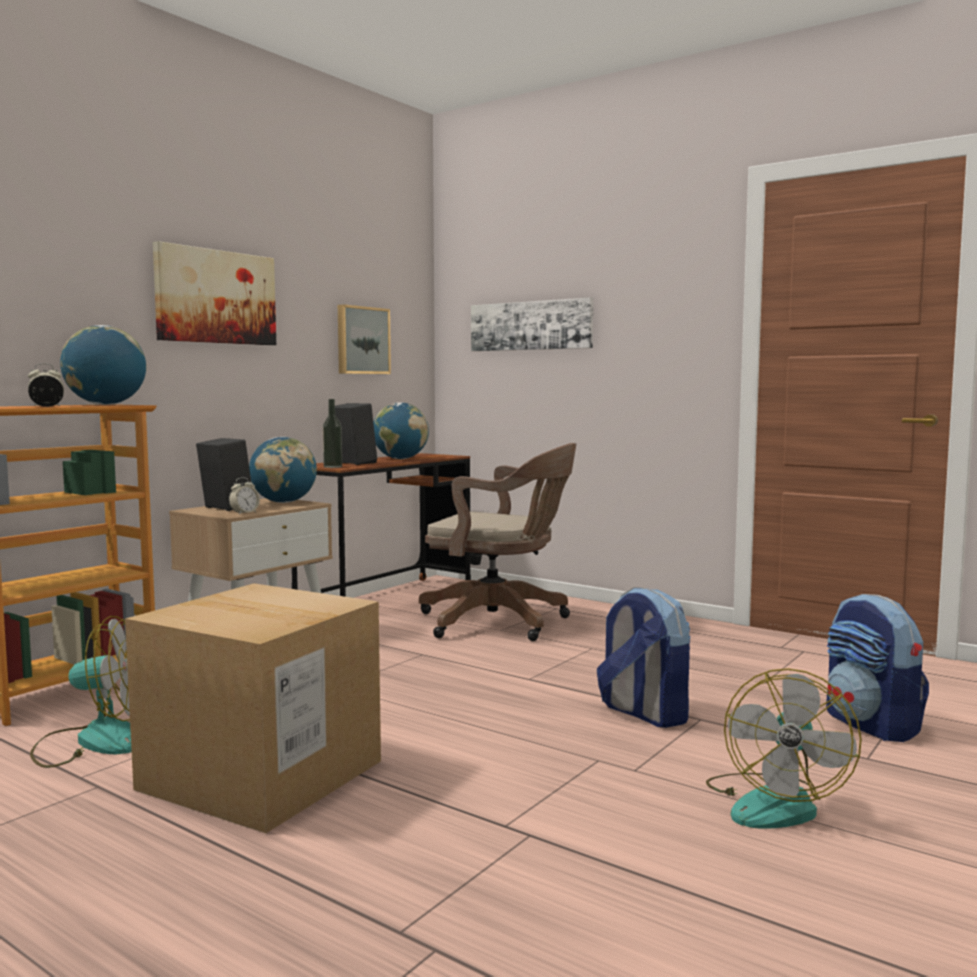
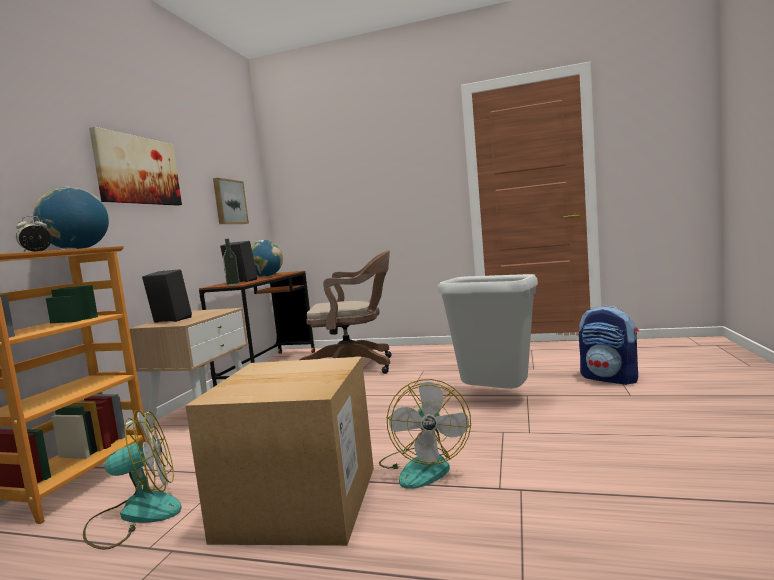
camera: 20 degrees left, 0 degrees up
alarm clock [229,477,260,515] -> none
globe [249,437,317,503] -> none
picture [471,297,593,351] -> none
backpack [597,587,690,728] -> grey trash can [438,274,538,389]
fan [706,668,862,829] -> fan moved to [379,379,471,489]

